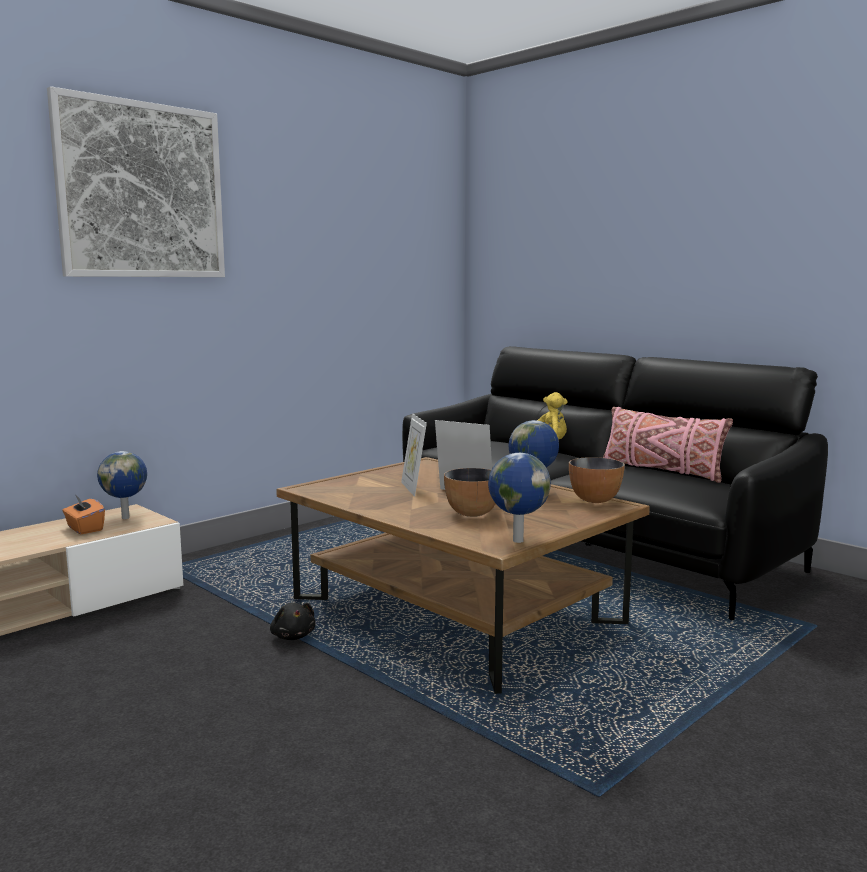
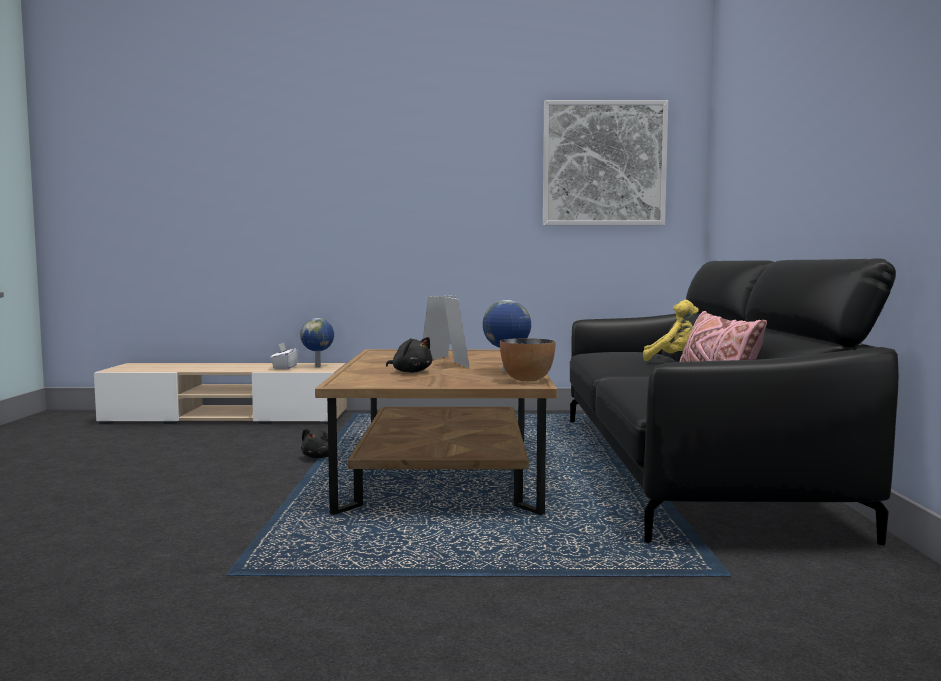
camera: 45 degrees right, 5 degrees down
picture [47,86,225,277] -> picture moved to [543,100,668,226]
orange tissue box [62,495,105,534] -> white tissue box [270,343,299,369]
bowl [444,468,496,517] -> black plush toy [386,337,433,373]
globe [488,453,551,543] -> none

